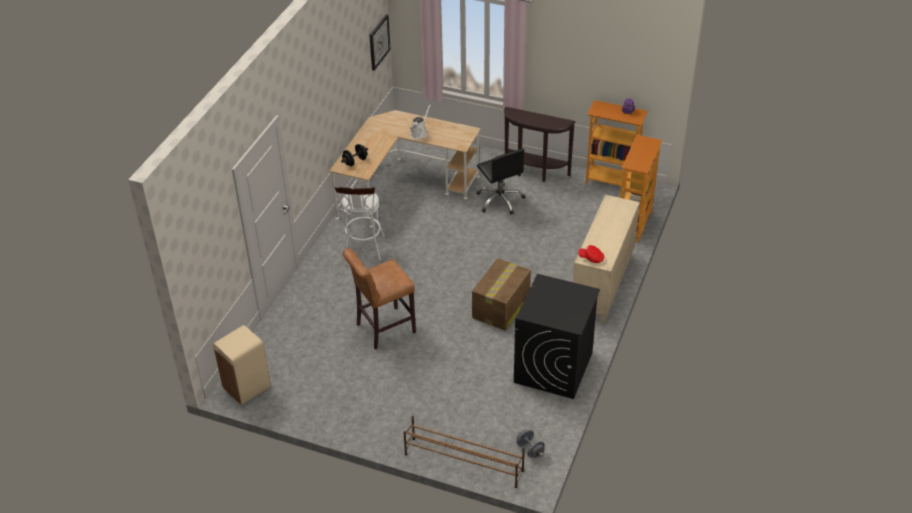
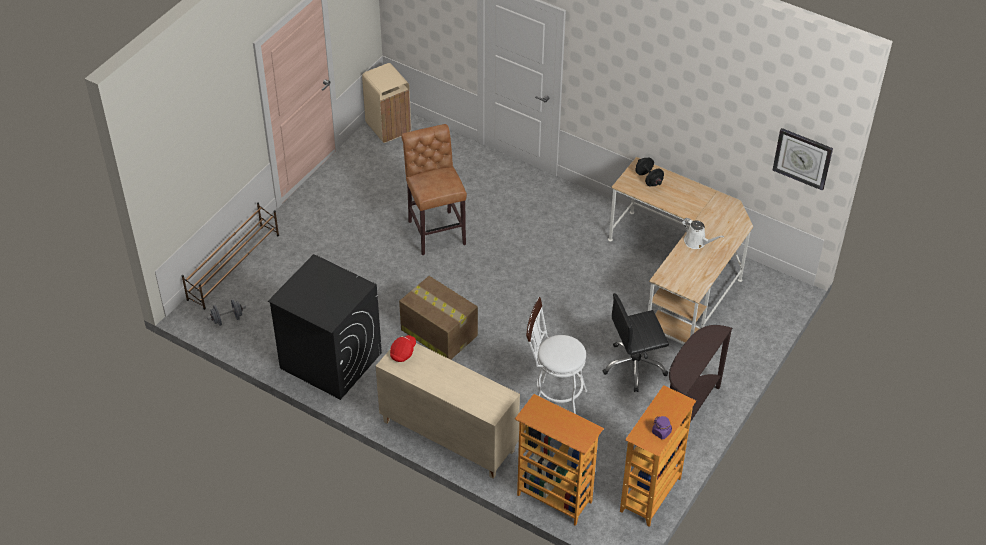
camera: 100 degrees right, 5 degrees up
white stool [334,186,385,260] -> white stool moved to [526,297,587,414]

